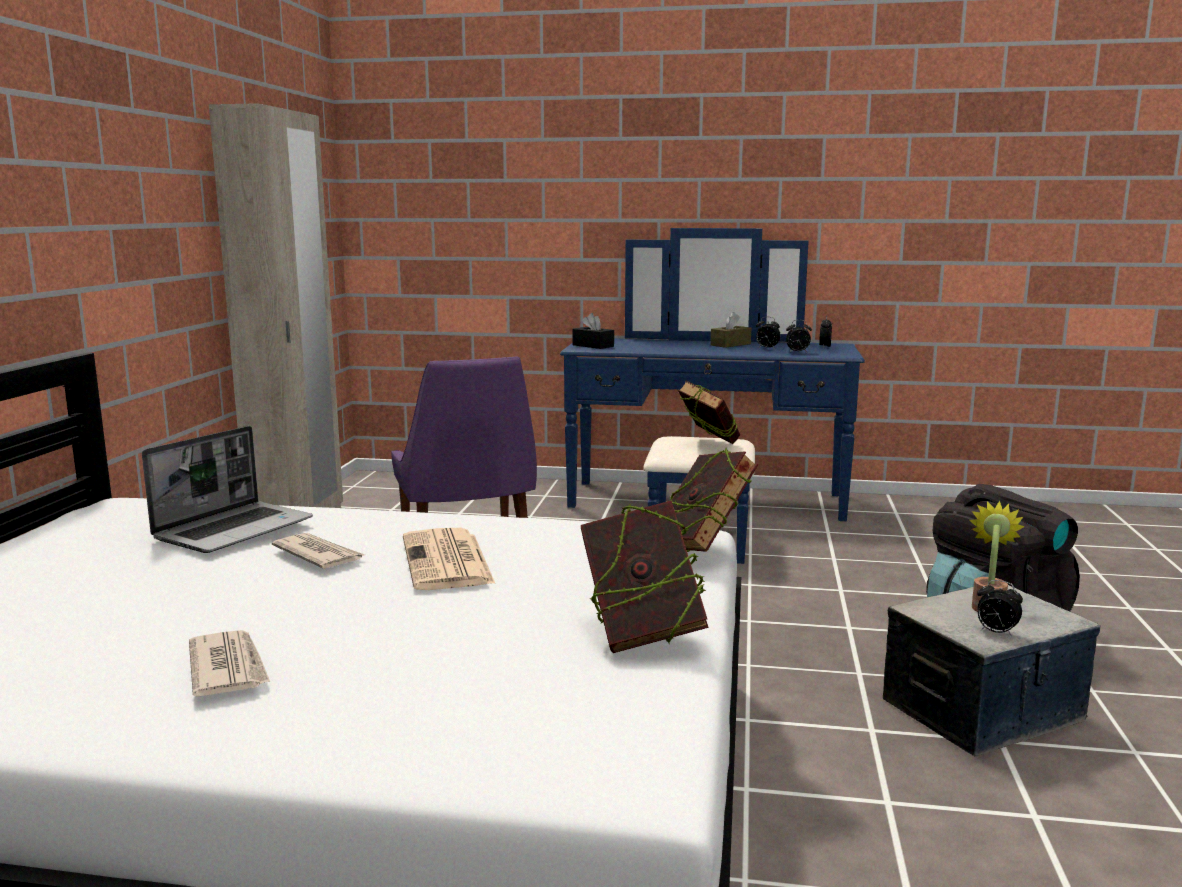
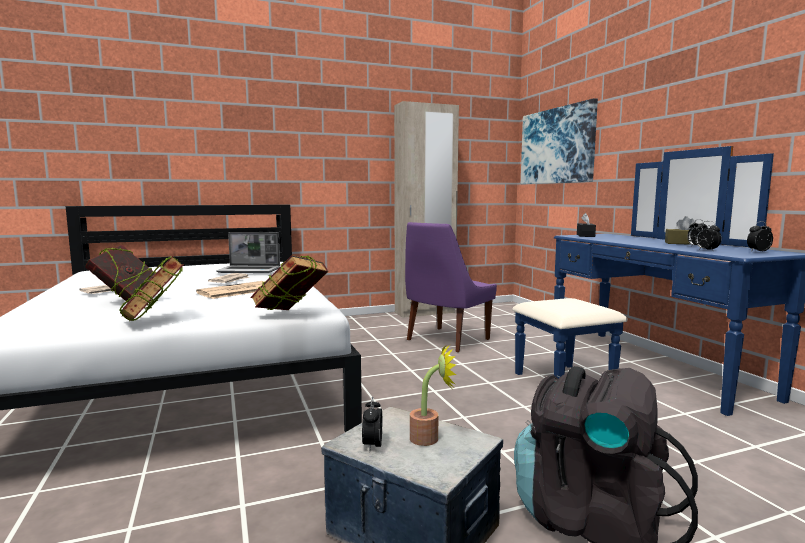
camera: 60 degrees right, 5 degrees down
book [678,380,740,444] -> book moved to [85,244,156,303]
none -> picture [521,98,598,184]

